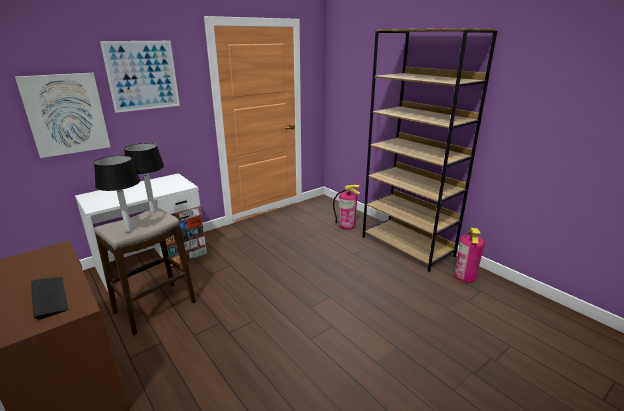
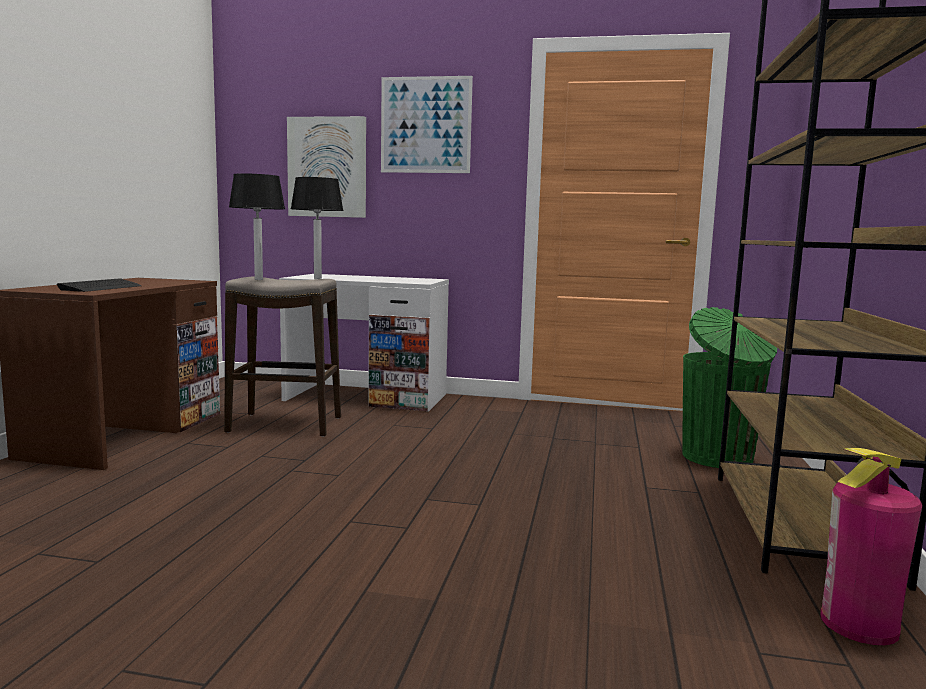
camera: 50 degrees right, 15 degrees down
fire extinguisher [333,185,360,230] -> green trash can [682,307,777,468]

